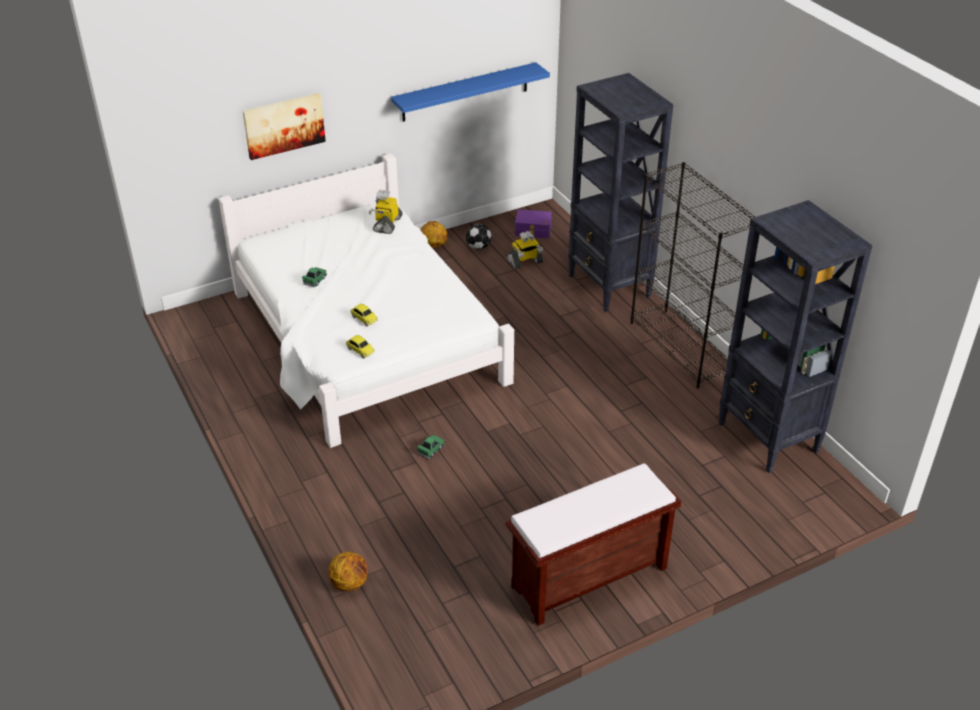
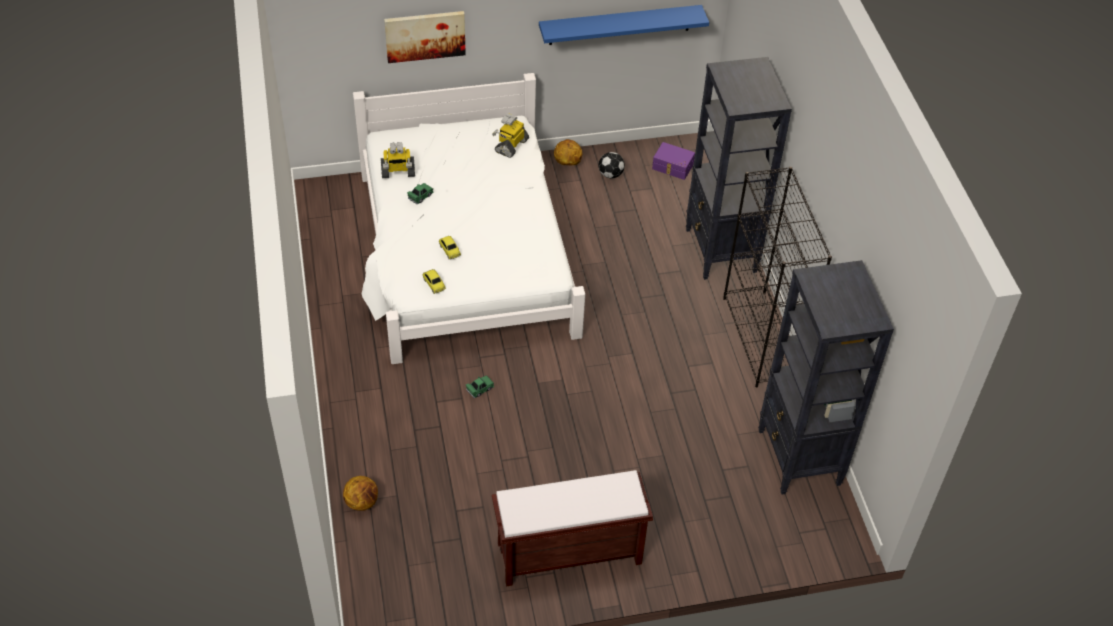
camera: 15 degrees right, 10 degrees up
toy robot [507,231,543,269] -> toy robot moved to [381,142,415,178]

